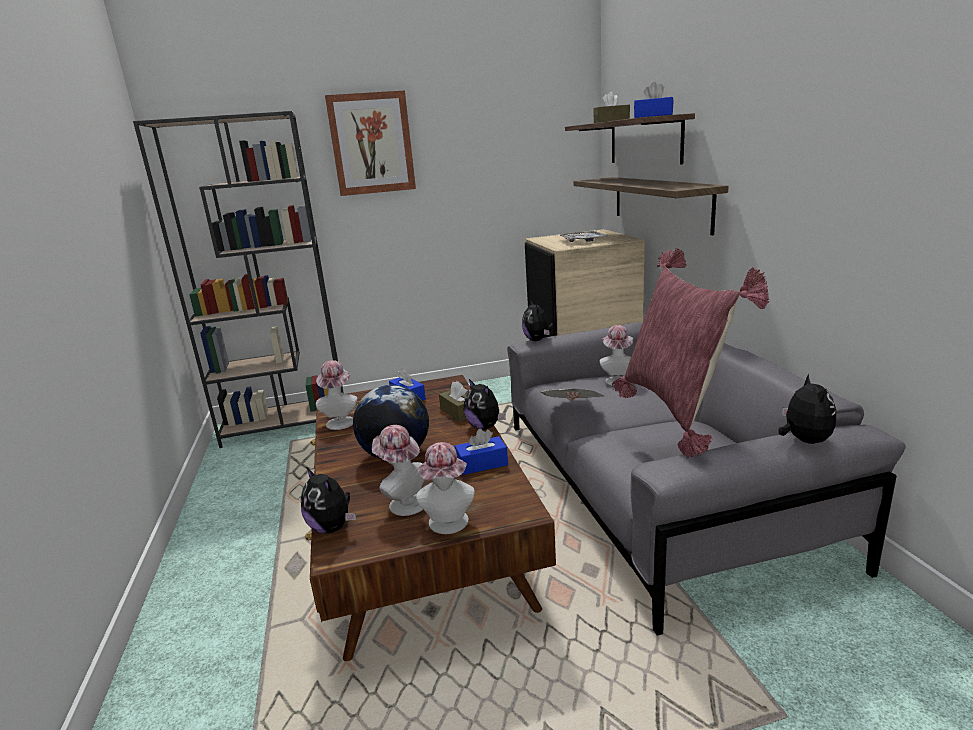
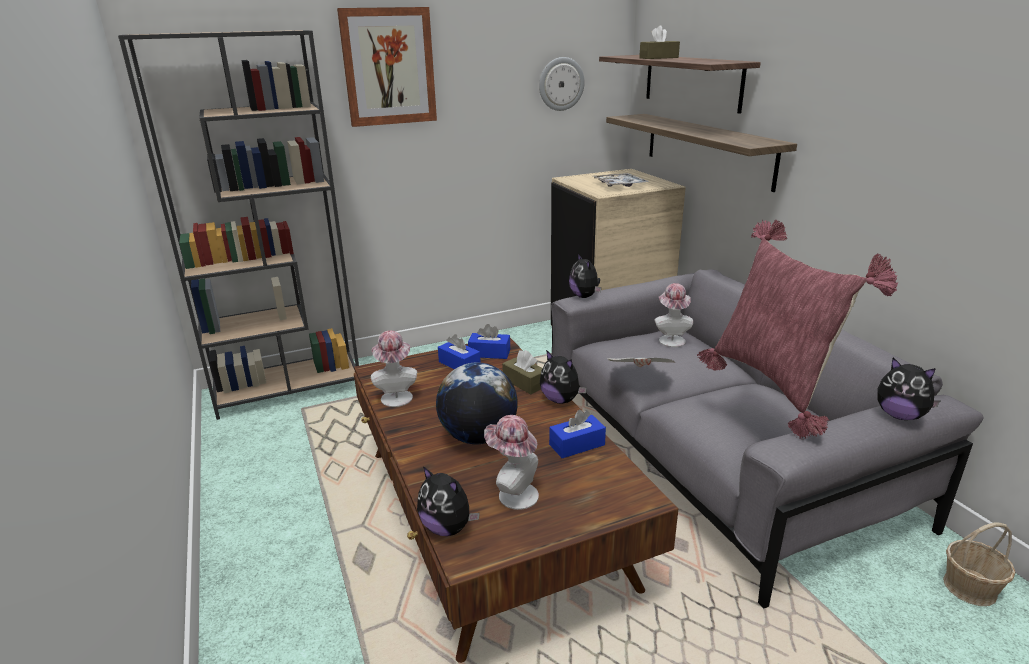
camera: 10 degrees left, 5 degrees up
hat [416,442,475,534] -> none
blue tissue box [634,82,674,118] -> blue tissue box moved to [468,324,510,359]
plush toy [778,374,836,444] -> plush toy turned 135 degrees clockwise [878,357,940,420]
none -> wall clock [539,57,585,111]
none -> basket [943,522,1015,606]

